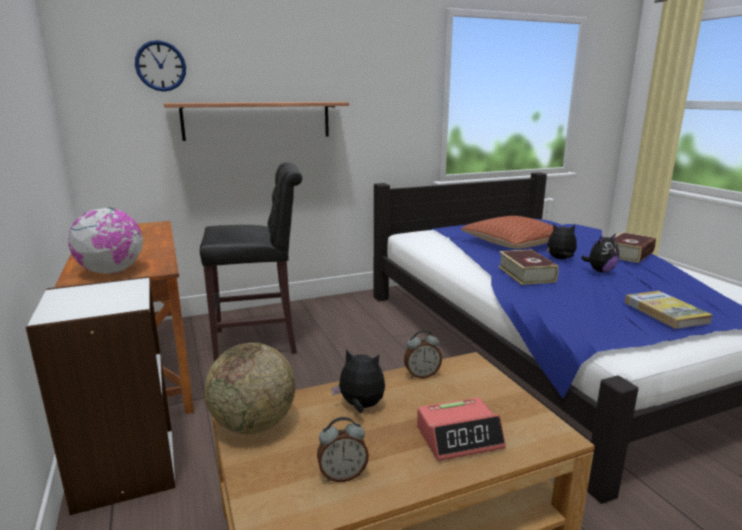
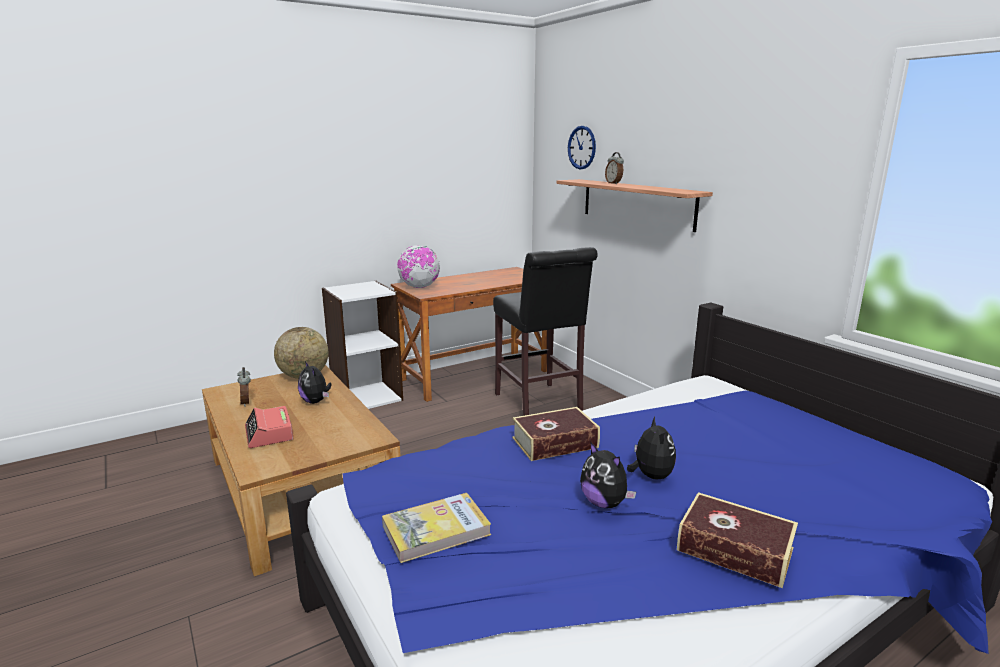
camera: 80 degrees right, 0 degrees up
plush toy [331,349,385,413] -> plush toy turned 135 degrees clockwise [298,361,332,404]
alarm clock [404,330,442,378] -> alarm clock moved to [605,152,624,184]
pillow [461,216,553,249] -> none

